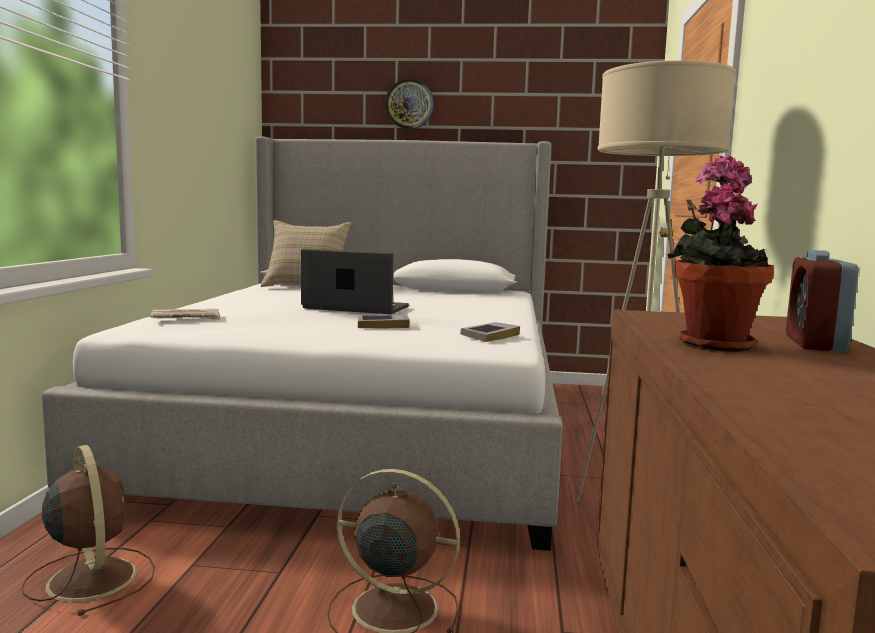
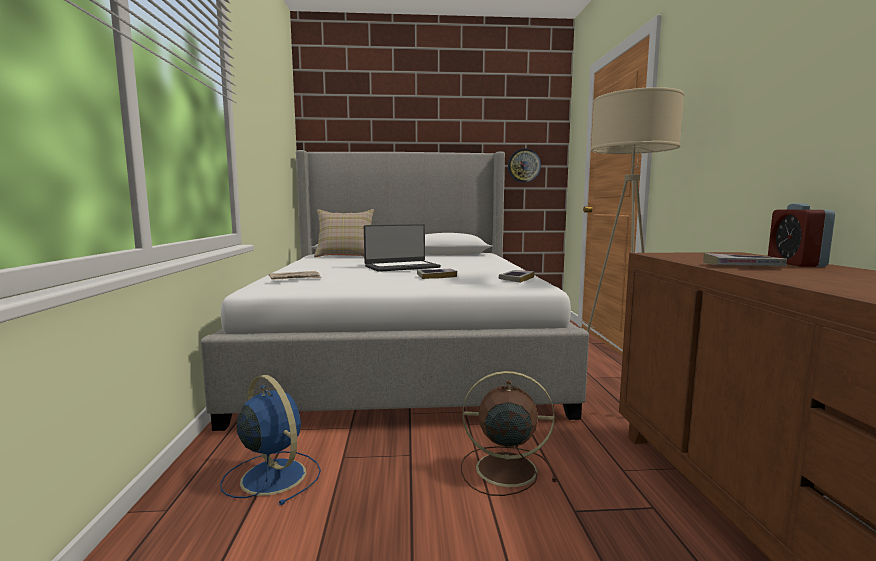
camera: 10 degrees left, 0 degrees up
brown fan [21,445,155,616] -> blue fan [220,375,321,505]
laptop [301,248,409,314] -> laptop turned 150 degrees clockwise [364,224,441,272]
wall clock [385,78,434,130] -> wall clock moved to [508,149,541,183]
potted plant [667,155,774,351] -> book [703,253,787,266]

